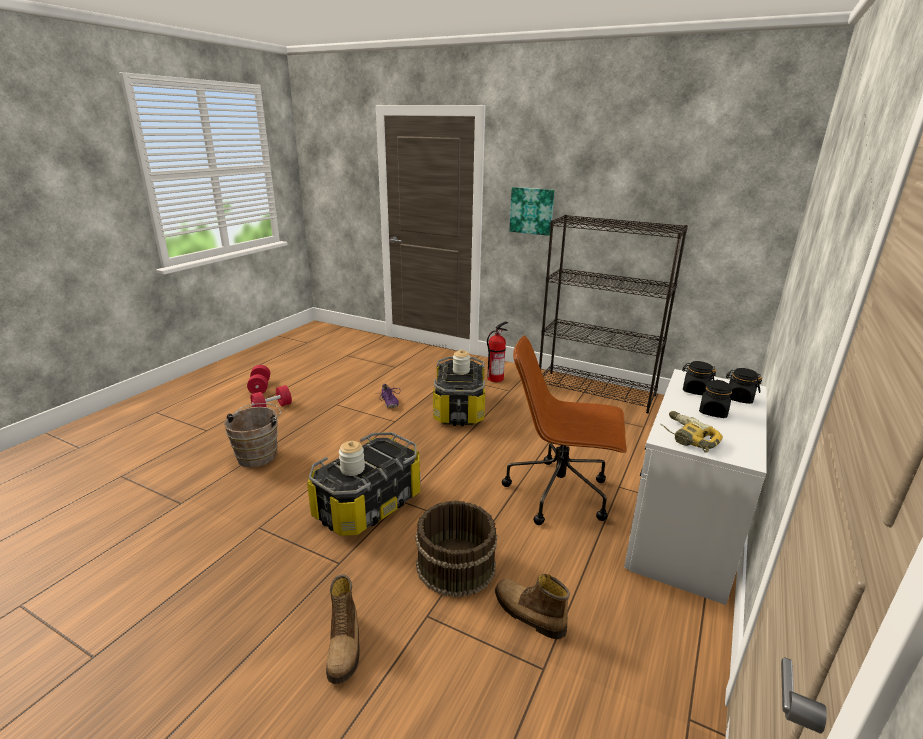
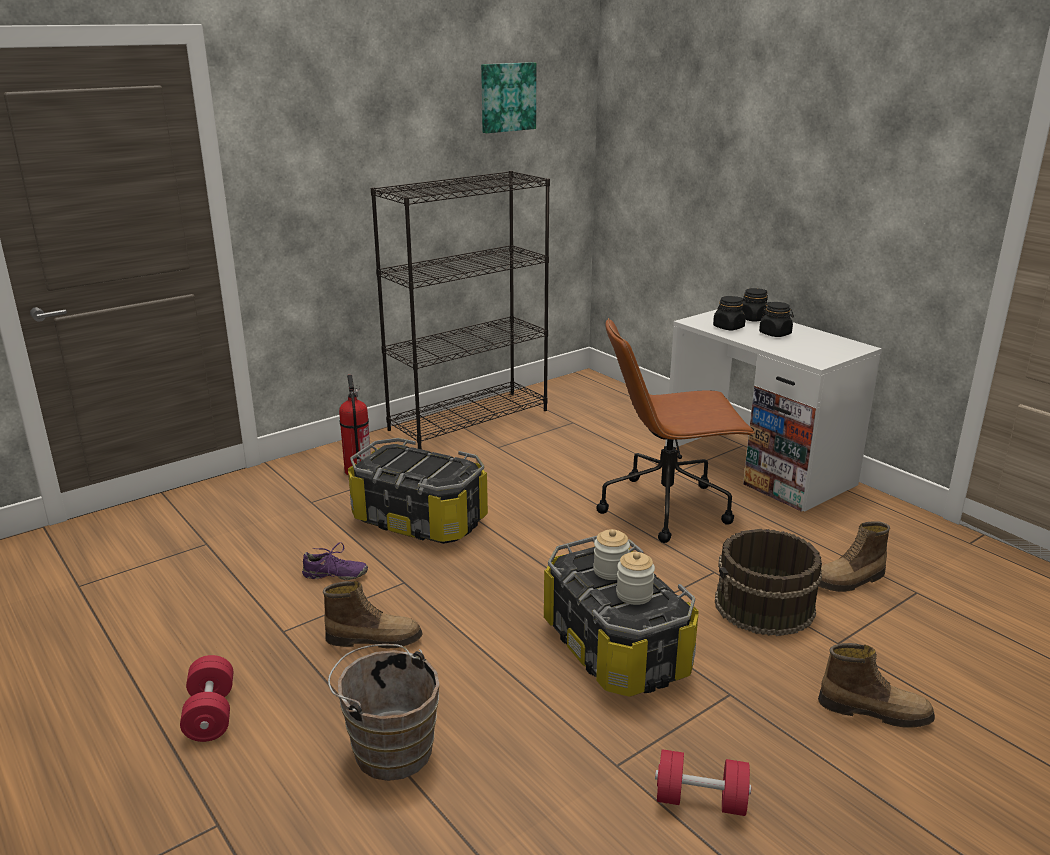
camera: 65 degrees left, 0 degrees up
red dumbbell [247,365,270,394] -> red dumbbell moved to [655,749,751,816]
jar [453,349,470,375] -> jar moved to [593,529,630,580]
brown office chair [502,335,627,525] -> brown office chair turned 45 degrees clockwise [596,318,755,543]
picture [509,187,555,236] -> picture moved to [481,62,536,133]
power drill [660,411,723,453] -> none
none -> boot [323,581,423,648]

